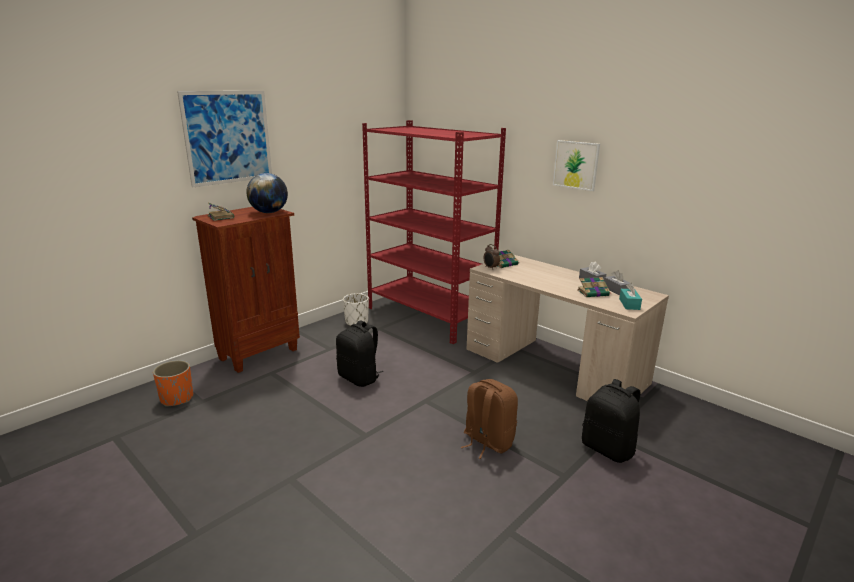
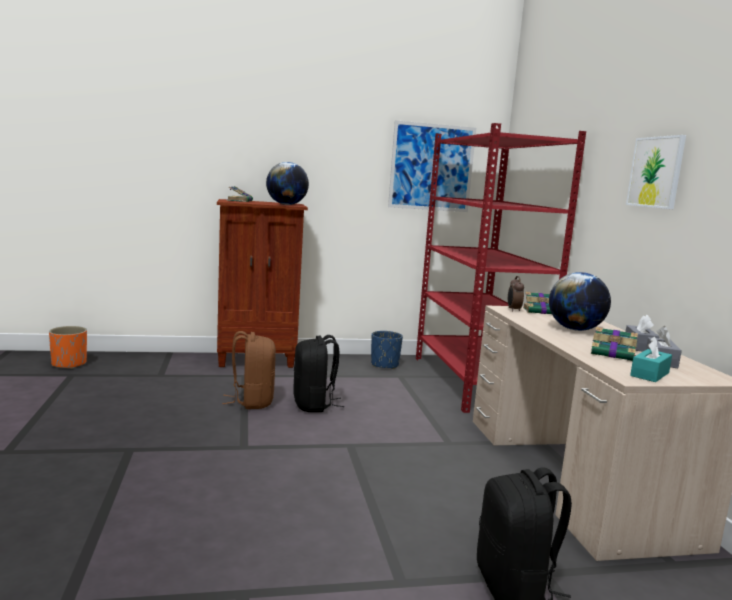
camera: 35 degrees right, 10 degrees down
orange planter [153,360,193,407] -> orange planter moved to [49,326,87,369]
picture [177,91,272,187] -> picture moved to [388,120,476,212]
white planter [343,293,369,326] -> blue planter [371,331,403,369]
brown backpack [461,379,518,459] -> brown backpack moved to [222,331,276,409]
none -> globe [549,272,611,331]

